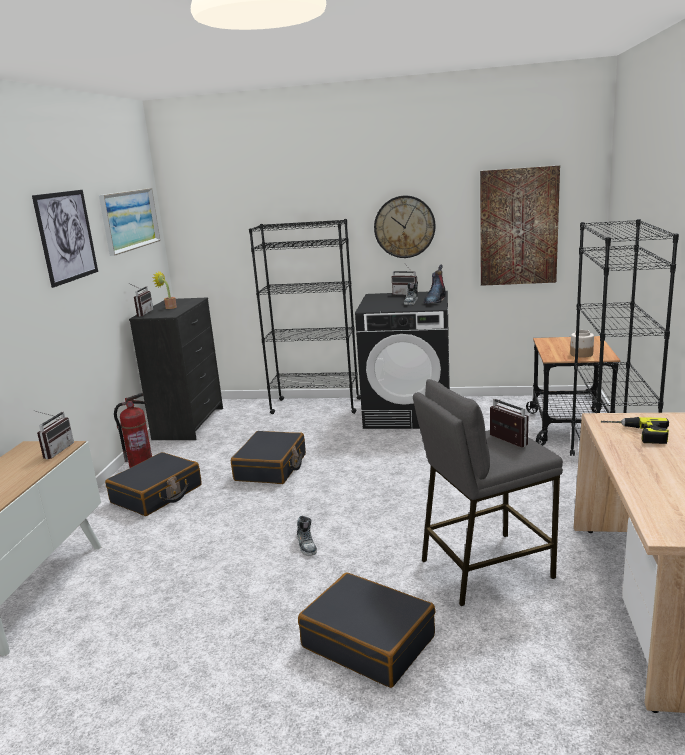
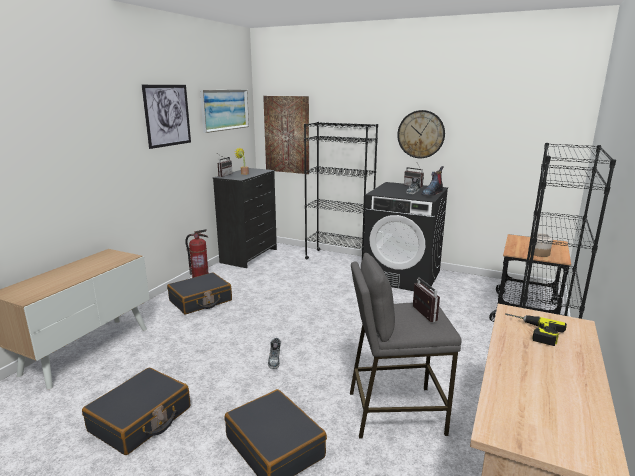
camera: 15 degrees right, 0 degrees up
radio [36,411,74,459] -> none
black suitcase [231,431,306,484] -> black suitcase moved to [82,368,190,455]
picture [480,165,560,286] -> picture moved to [263,96,309,174]

